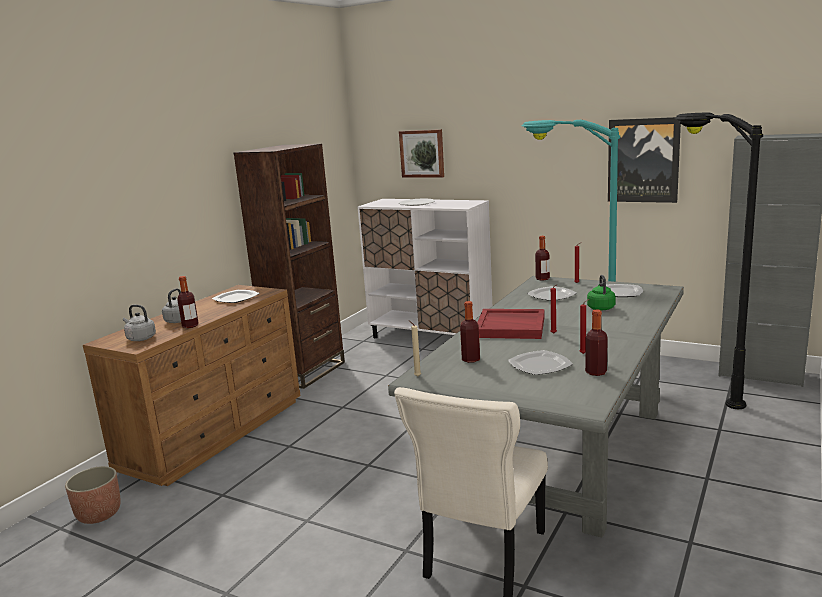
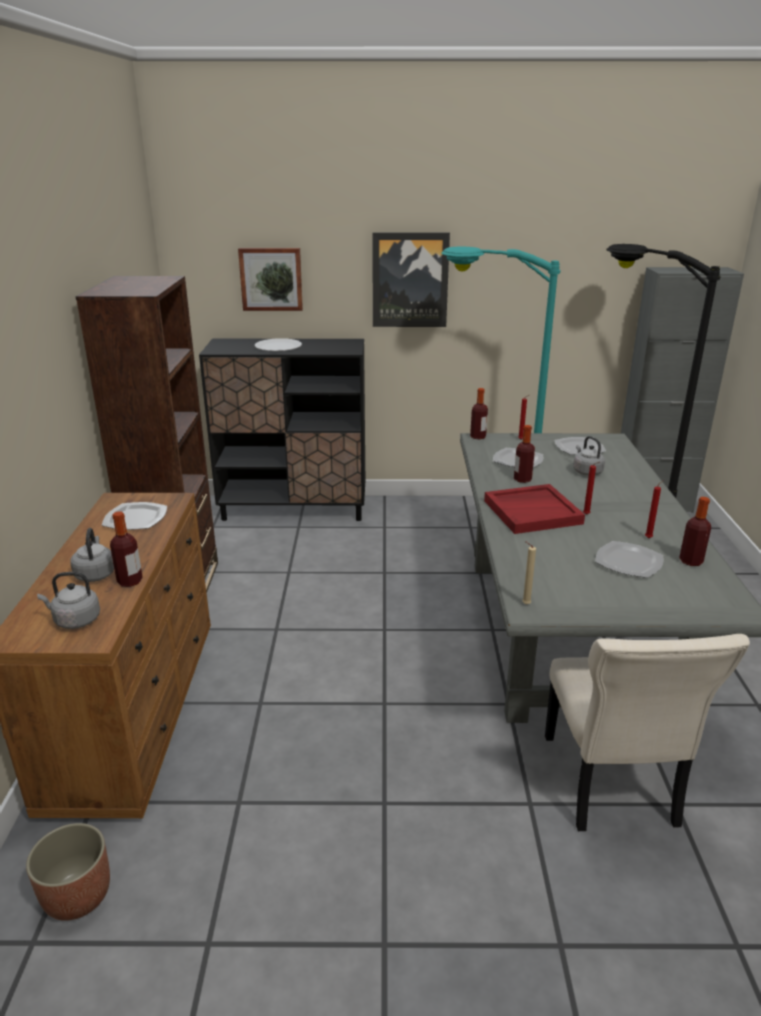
camera: 30 degrees left, 10 degrees up
white cabinet [357,199,492,338] -> black cabinet [199,339,365,521]
bottle [460,301,480,363] -> bottle moved to [514,425,535,483]
green kettle [587,275,616,310] -> grey kettle [573,436,605,476]
picture [608,117,681,203] -> picture moved to [372,233,450,327]

